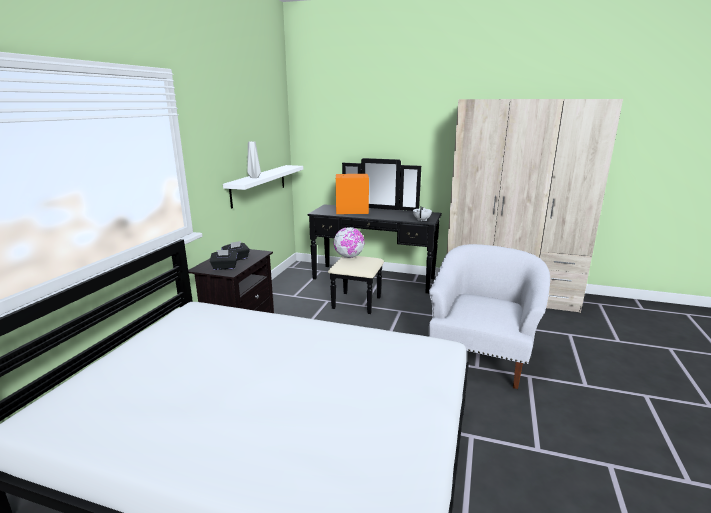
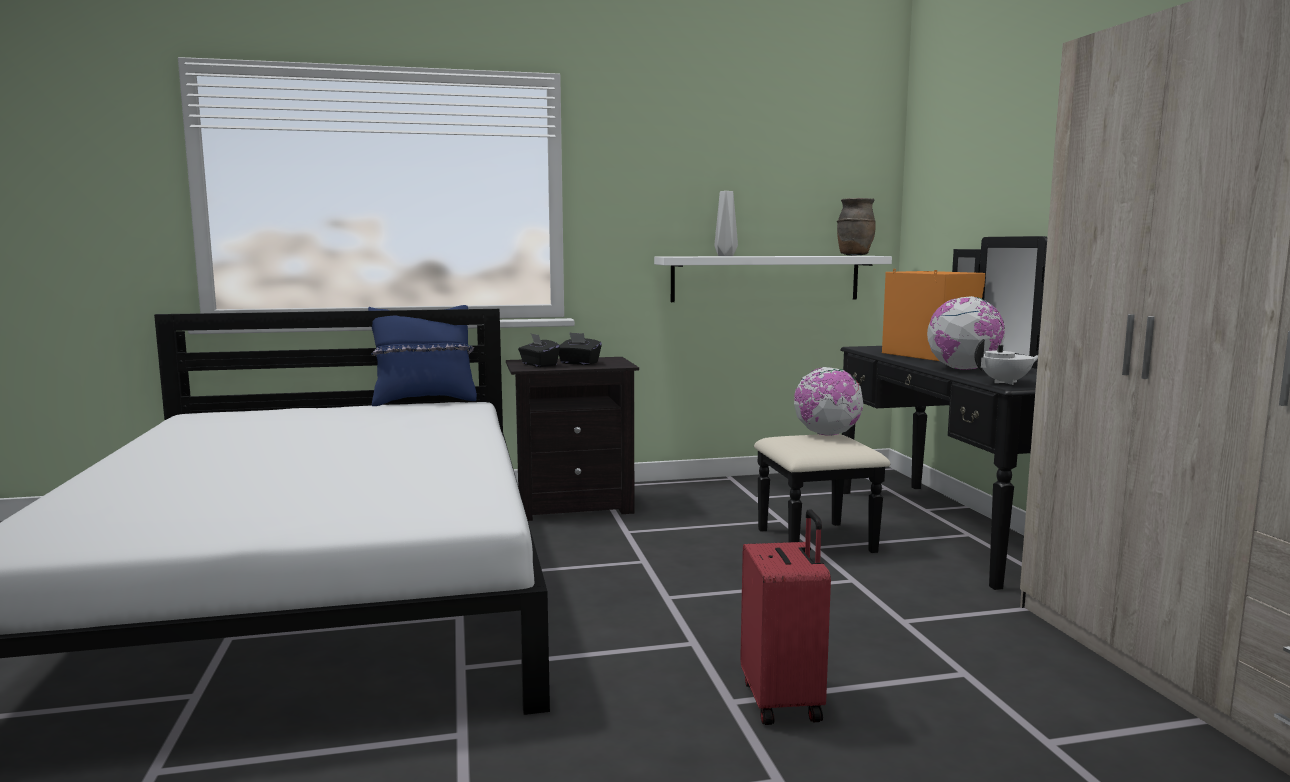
camera: 60 degrees right, 10 degrees down
white armchair [429,244,550,389] -> red suitcase [740,509,831,725]
none -> blue pillow [368,305,477,406]
none -> brown vase [837,198,876,256]
none -> globe [927,296,1005,370]

